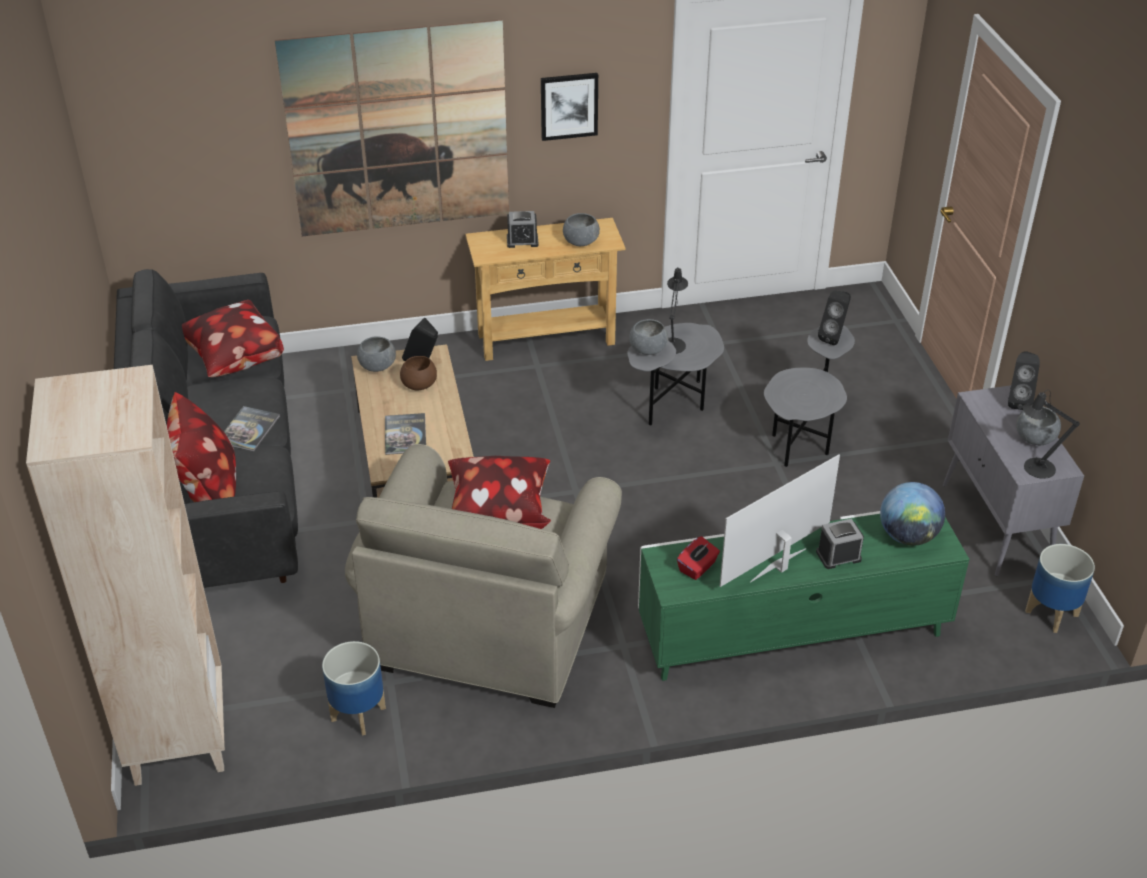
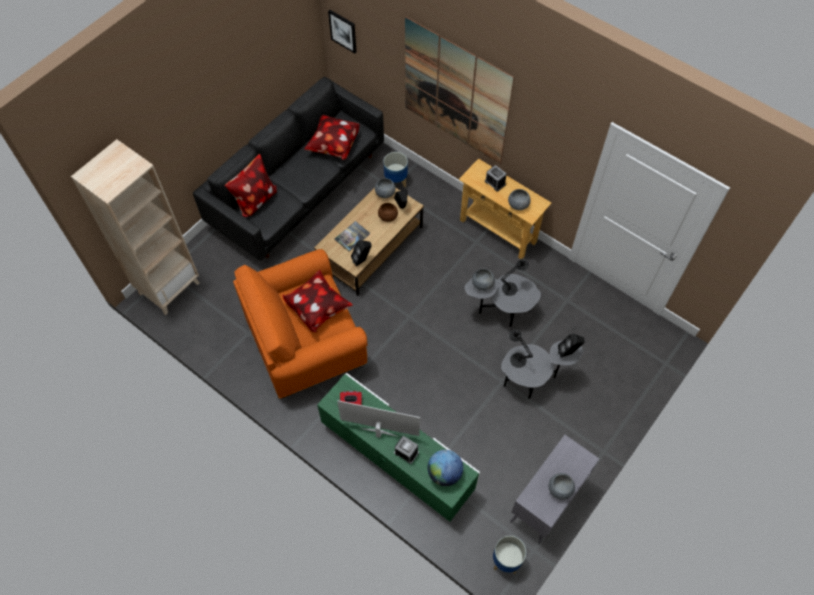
camera: 50 degrees right, 20 degrees up
book [224,406,280,452] -> none
planter [322,641,386,735] -> planter moved to [384,152,408,188]
beige armchair [345,444,622,708] -> orange armchair [233,249,367,399]
picture [541,73,598,141] -> picture moved to [328,10,357,54]
black speaker [1008,351,1040,410] -> black speaker moved to [351,240,372,267]
black table lamp [1022,390,1080,479] -> black table lamp moved to [509,329,533,368]

